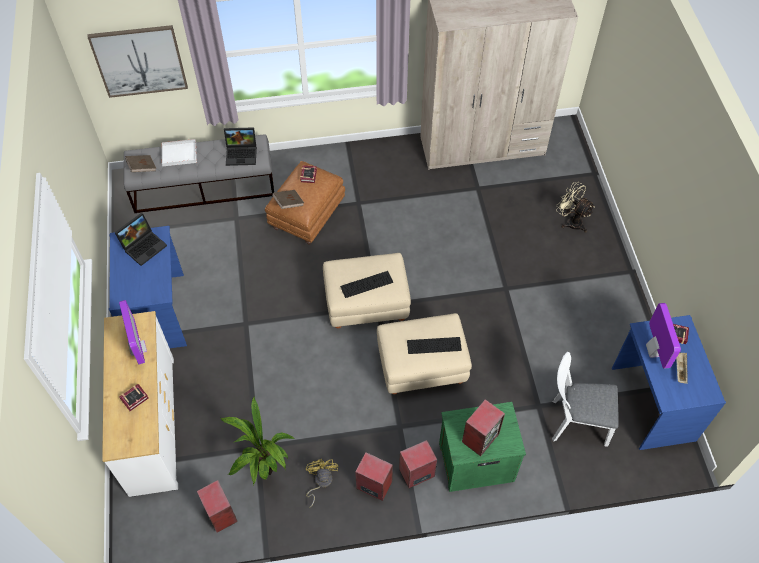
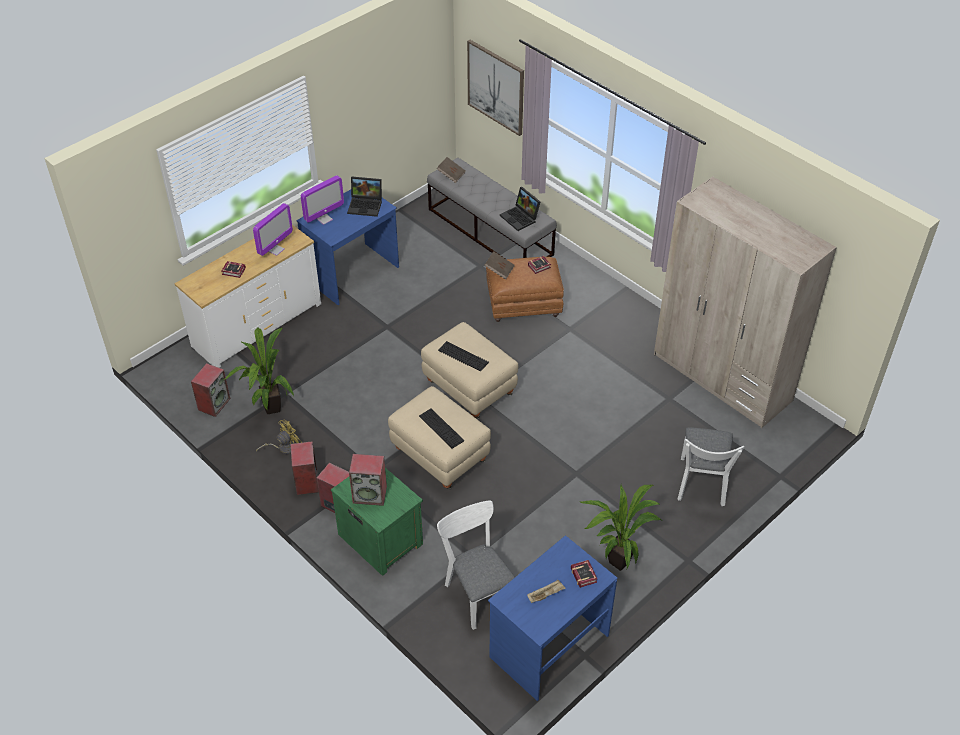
camera: 55 degrees right, 10 degrees down
white tray [162,139,197,166] -> none
beige fan [556,182,595,233] -> white chair [677,427,745,506]
monitor [646,303,681,369] -> monitor moved to [301,175,344,225]
none -> potted plant [579,485,661,571]

